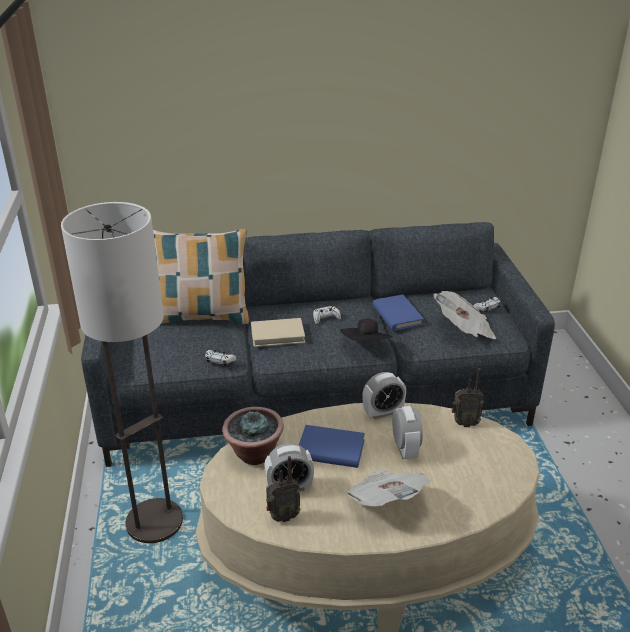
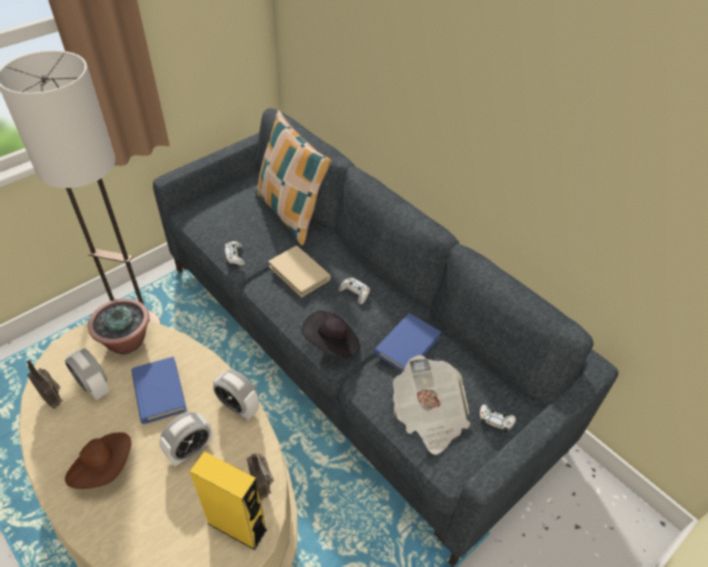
camera: 55 degrees right, 15 degrees up
newspaper [345,470,432,506] -> brown hat [65,432,131,489]
none -> yellow speaker [189,451,267,550]

